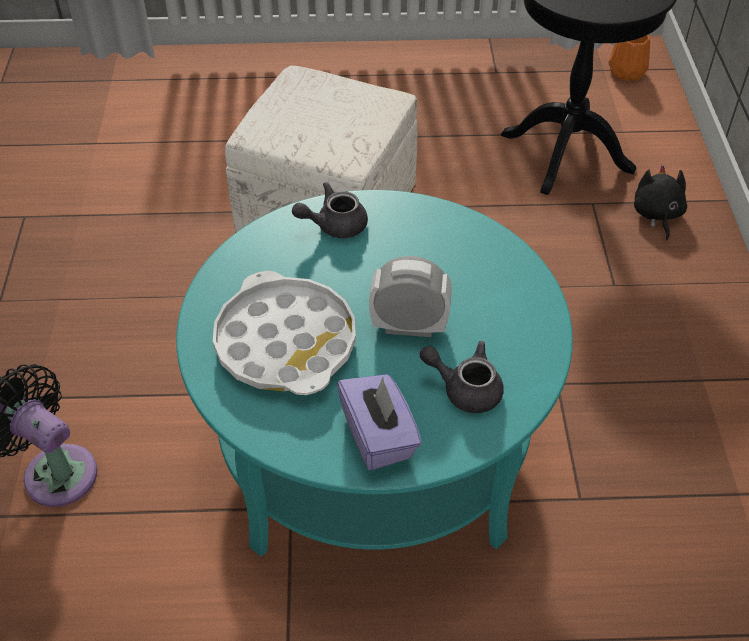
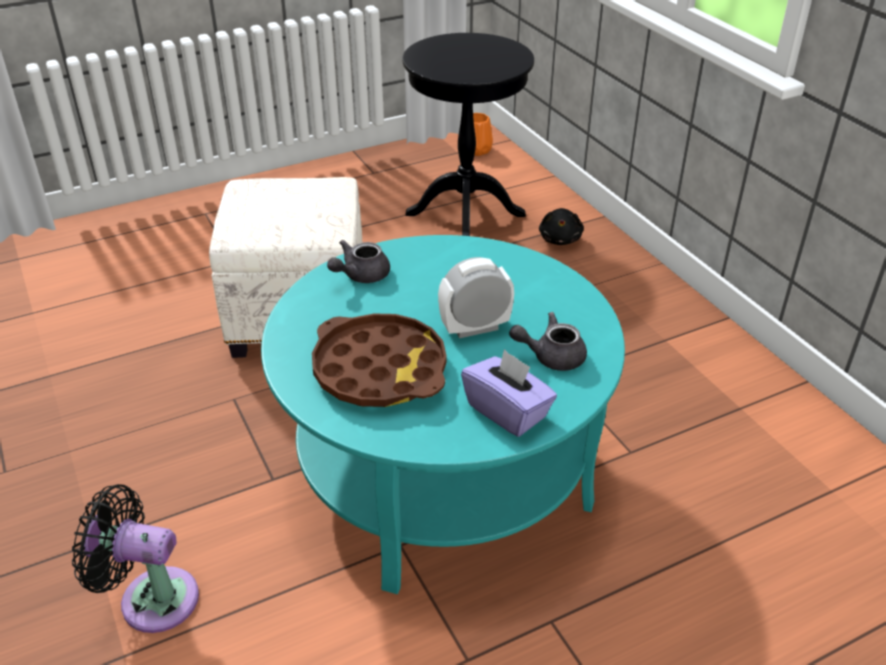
camera: 25 degrees left, 10 degrees down
white tray [213,271,356,395] -> brown tray [312,314,447,407]
black plush toy [634,165,687,240] -> black plush toy turned 150 degrees counterclockwise [539,208,584,245]

